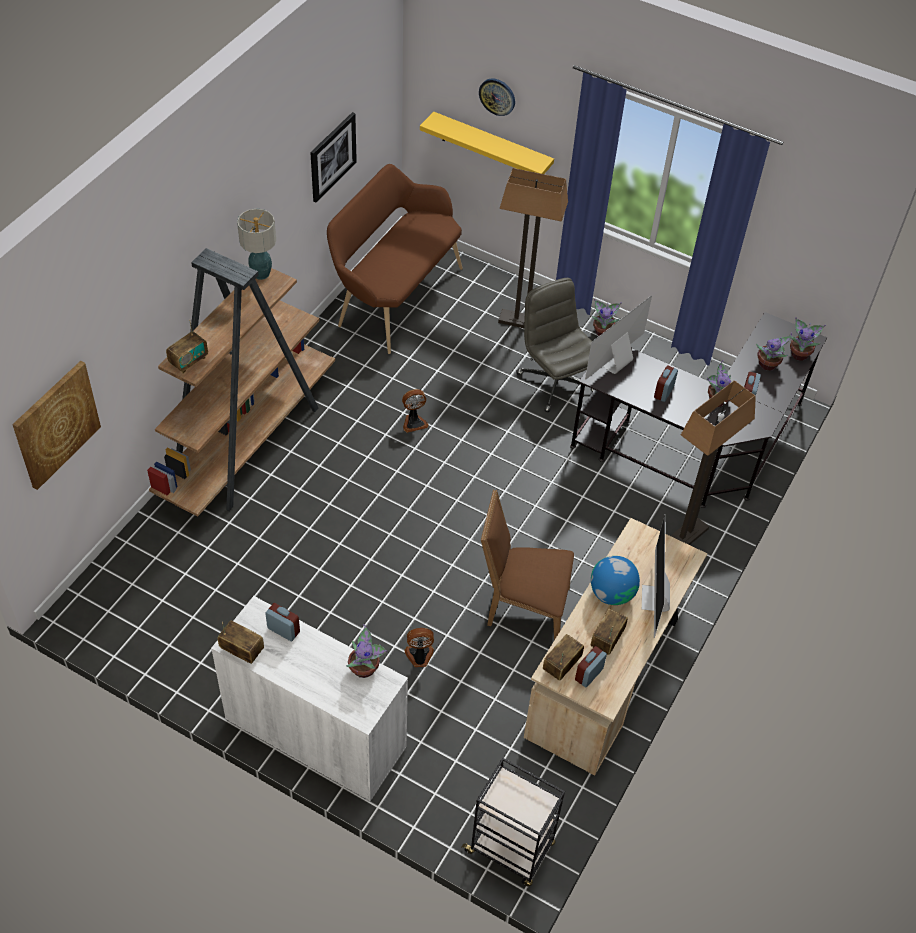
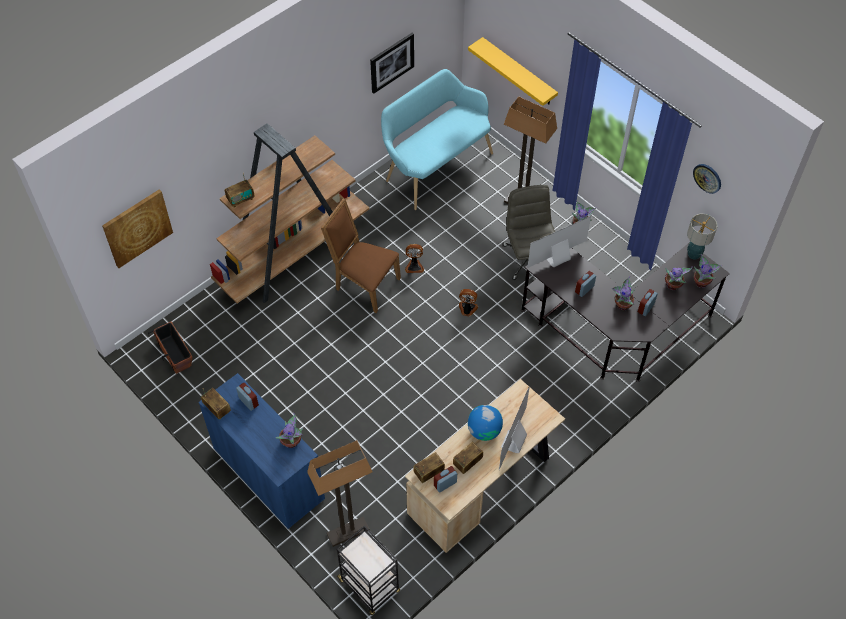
camera: 20 degrees right, 5 degrees up
white cabinet [211,596,408,801] -> blue cabinet [198,373,325,529]
table lamp [237,208,276,280] -> table lamp moved to [687,214,718,260]
brown bench [327,164,463,354] -> turquoise bench [381,69,493,210]
fan [404,628,434,667] -> fan moved to [459,289,478,317]
wall clock [479,78,515,116] -> wall clock moved to [693,164,721,194]
brown chair [481,489,574,640] -> brown chair moved to [321,198,401,313]
floor lamp [671,380,756,545] -> floor lamp moved to [307,440,372,547]
none -> planter [148,322,193,374]

